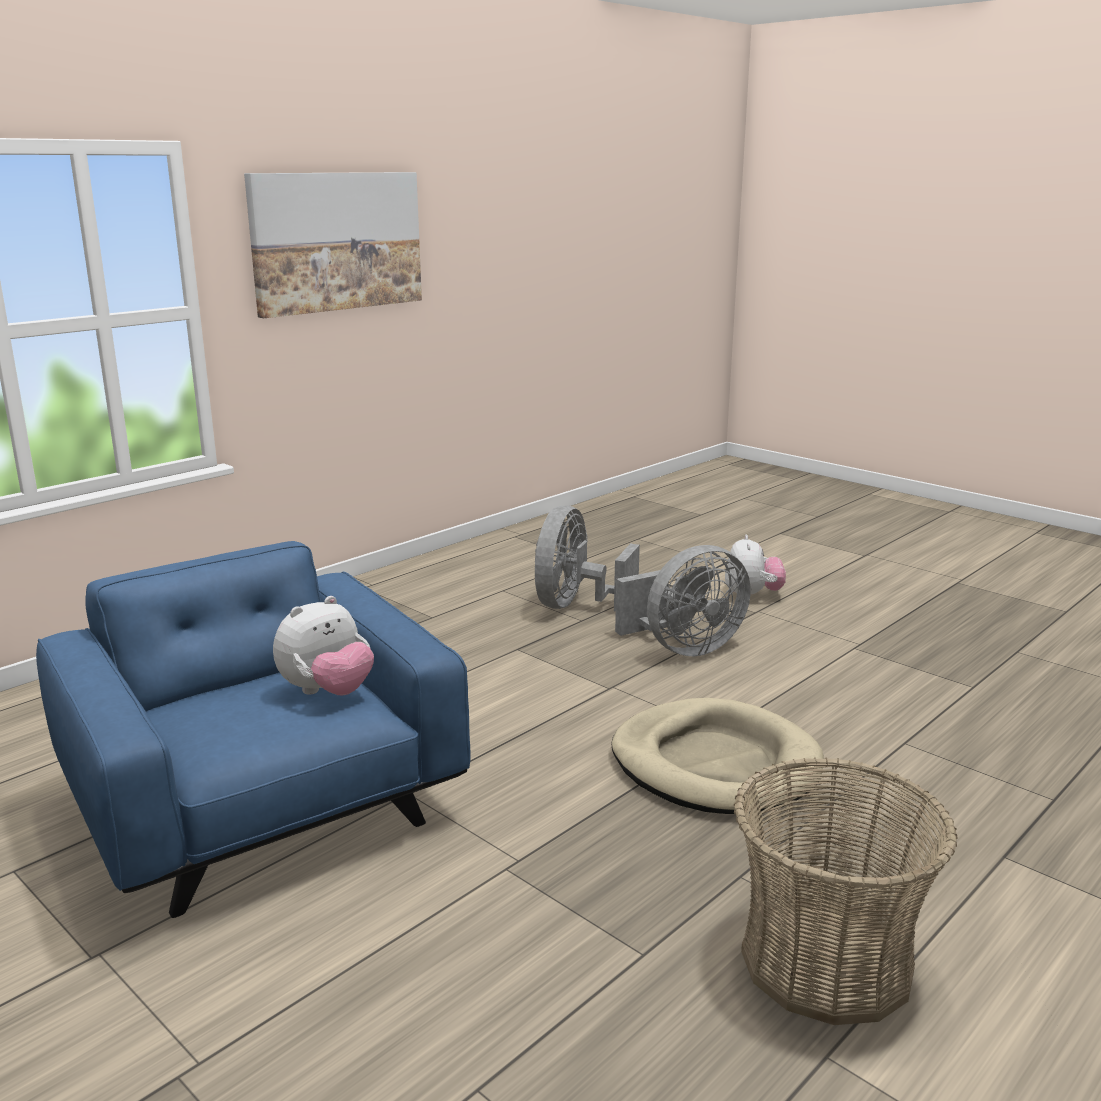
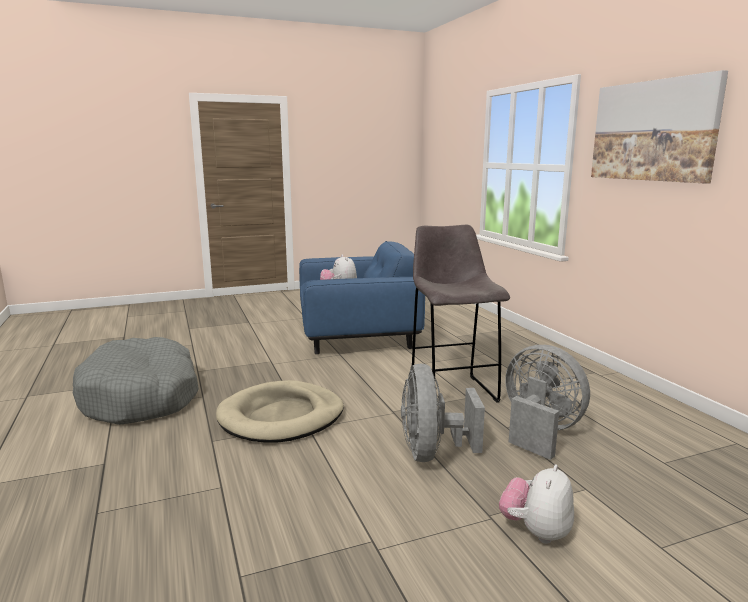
camera: 115 degrees right, 5 degrees down
plush toy [725,535,786,594] -> plush toy turned 90 degrees clockwise [499,464,574,544]
basket [734,757,958,1025] -> grey dog bed [73,337,199,425]
none -> grey stool [412,225,510,403]

